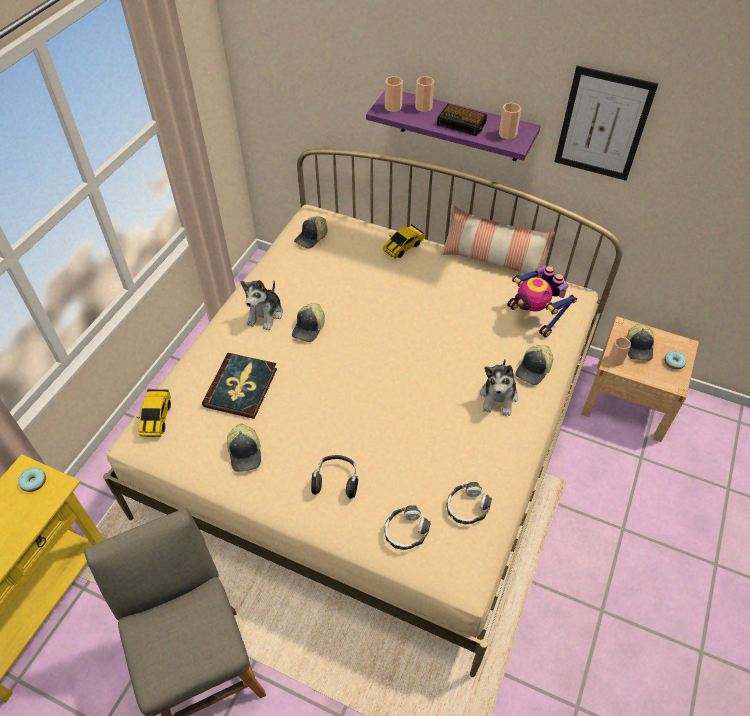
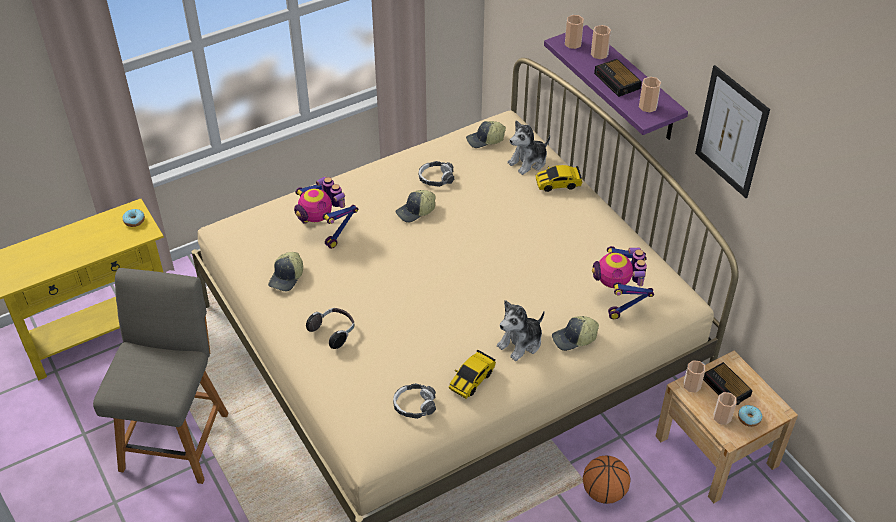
camera: 35 degrees right, 5 degrees down
toy car [137,389,171,437] -> toy car moved to [449,350,496,399]
book [202,353,277,419] -> toy robot [294,176,358,249]
plush toy [241,280,283,331] -> plush toy moved to [507,121,550,175]
headphones [384,505,431,550] -> headphones moved to [418,161,454,187]
pillow [440,205,555,274] -> none
cap [626,324,654,361] -> alarm clock [703,362,753,405]
none -> basketball [583,455,630,504]
none -> cup [714,392,737,425]

